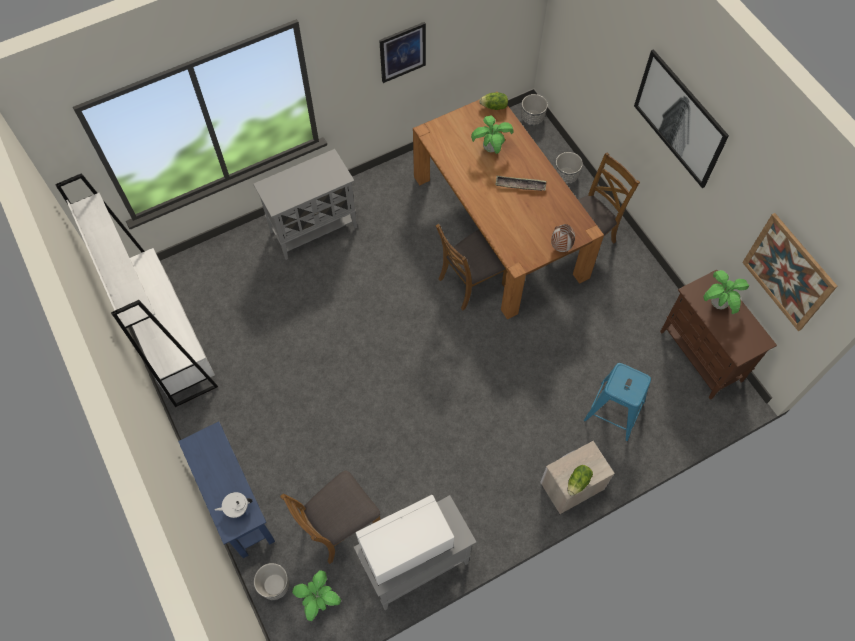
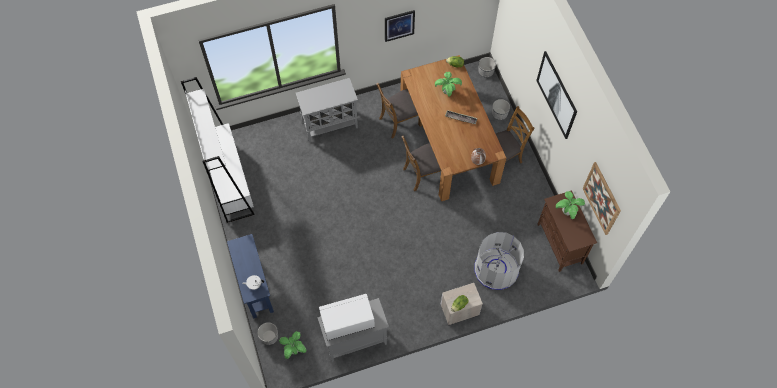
camera: 10 degrees right, 0 degrees up
brown chair [280,470,380,564] -> brown chair moved to [376,83,423,139]
blue stool [584,363,651,441] -> grey trash can [474,232,524,290]

